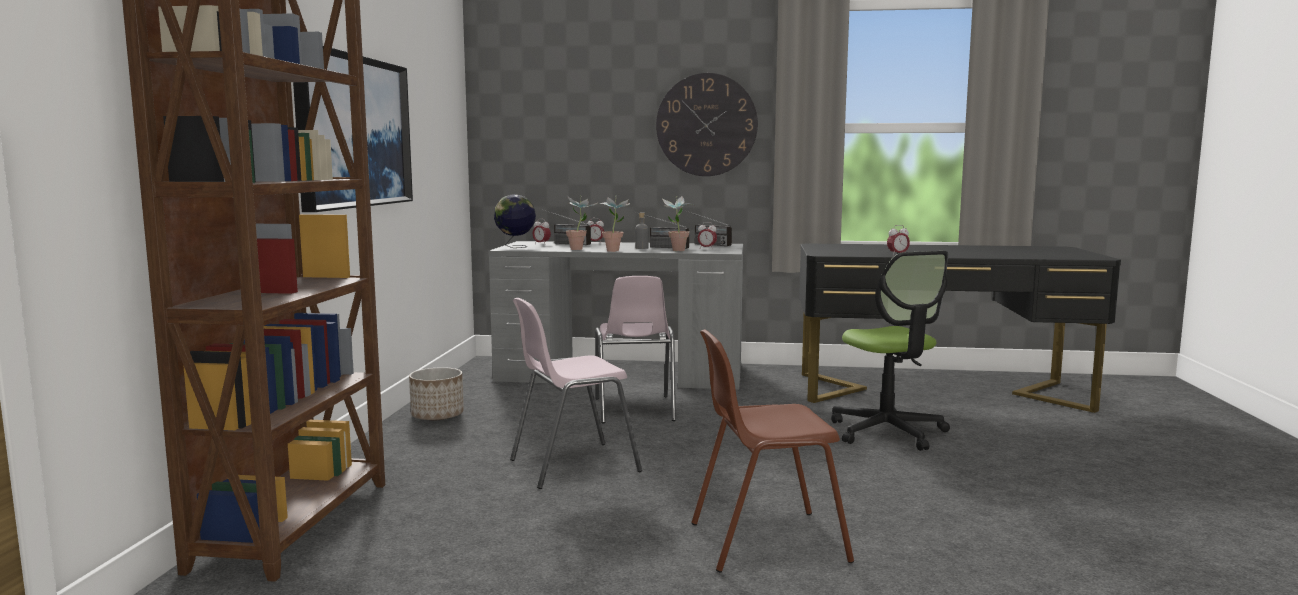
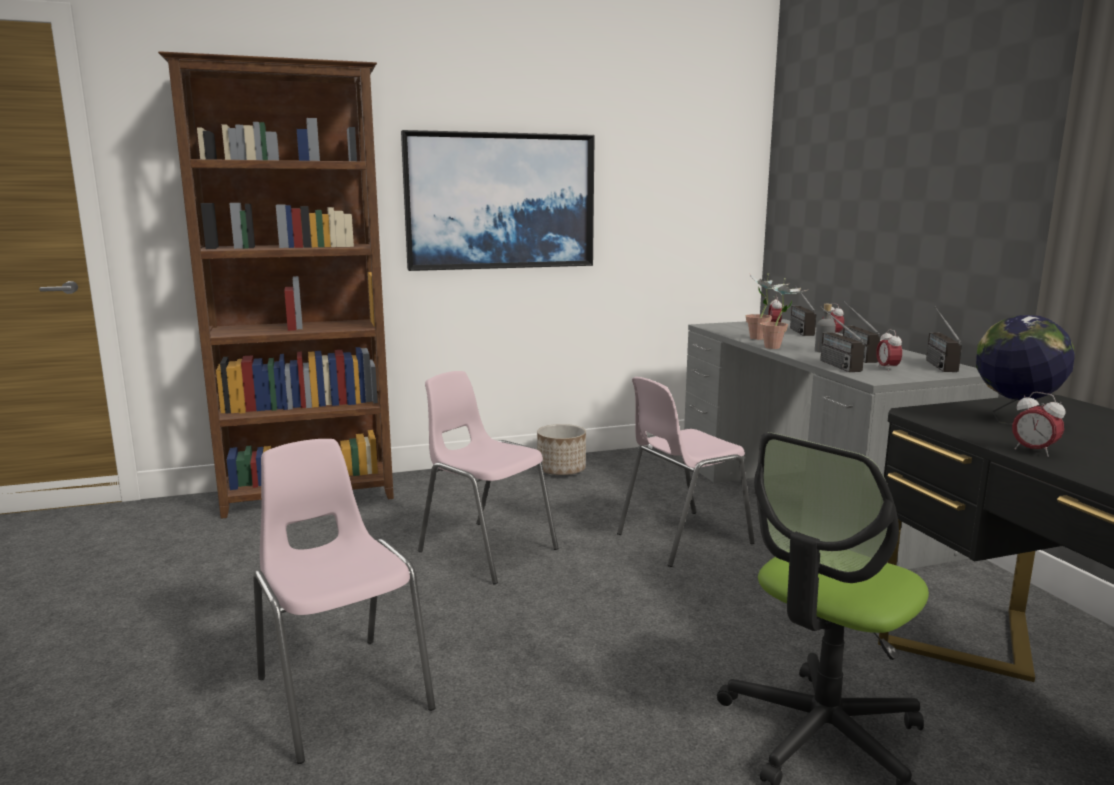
camera: 65 degrees right, 5 degrees up
globe [494,194,536,248] -> globe moved to [976,315,1075,425]
wall clock [656,73,758,176] -> none
potted plant [662,196,694,251] -> radio [820,306,865,372]
brown chair [691,329,854,572] -> pink chair [253,439,436,764]

